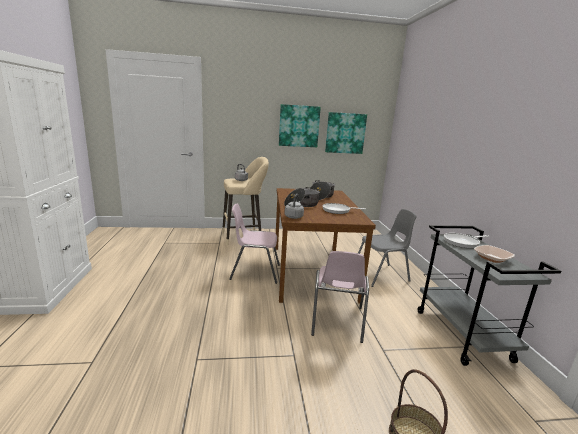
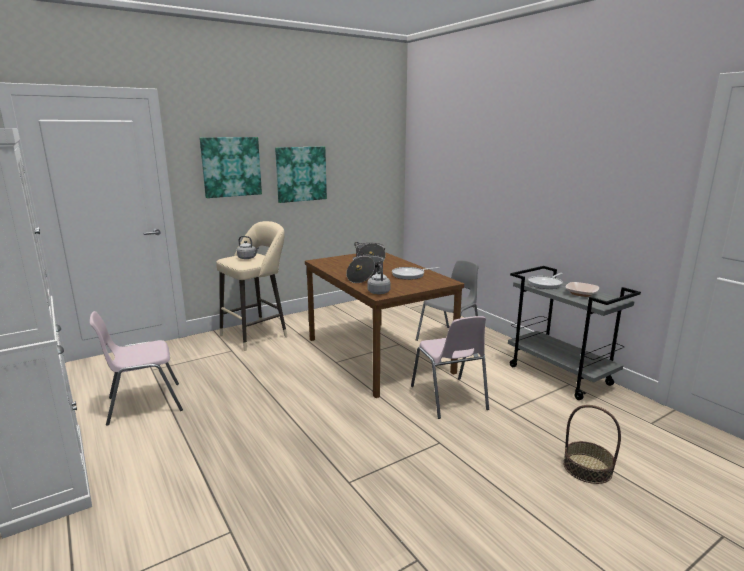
camera: 25 degrees left, 0 degrees up
pink chair [229,203,280,284] -> pink chair moved to [90,311,183,426]
picture [325,112,367,154] -> picture moved to [199,137,262,198]

